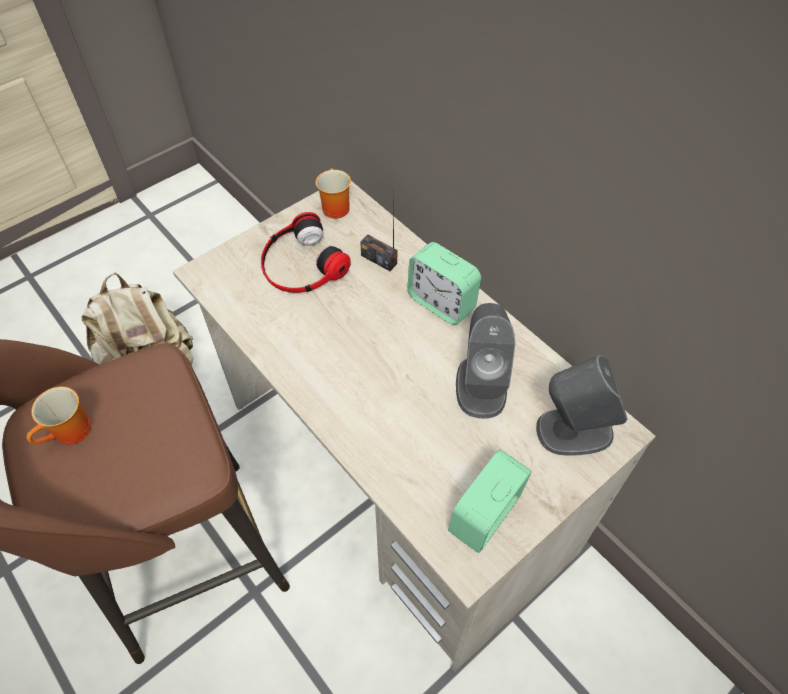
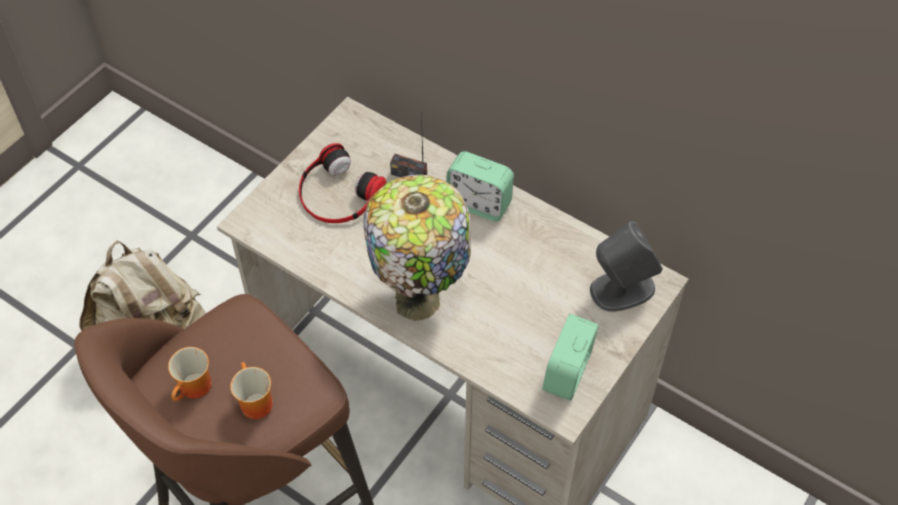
camera: 15 degrees left, 0 degrees up
mug [316,168,351,219] -> mug moved to [230,362,273,419]
grey speaker [456,303,515,419] -> none
none -> table lamp [363,175,471,321]

